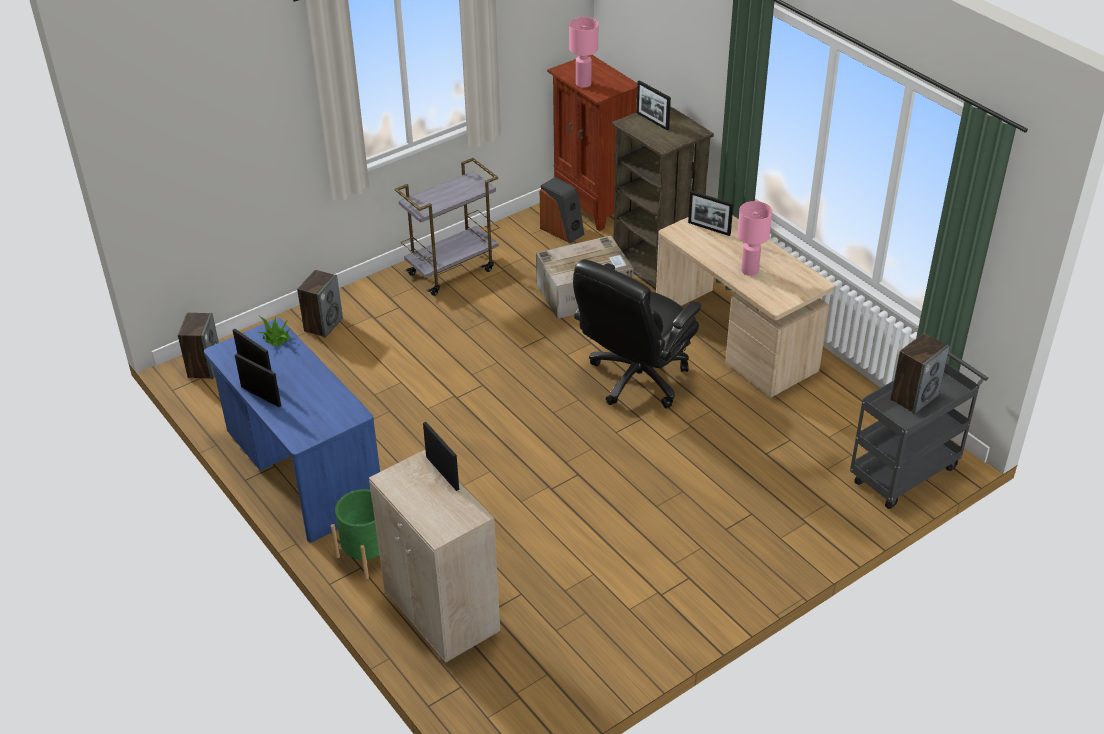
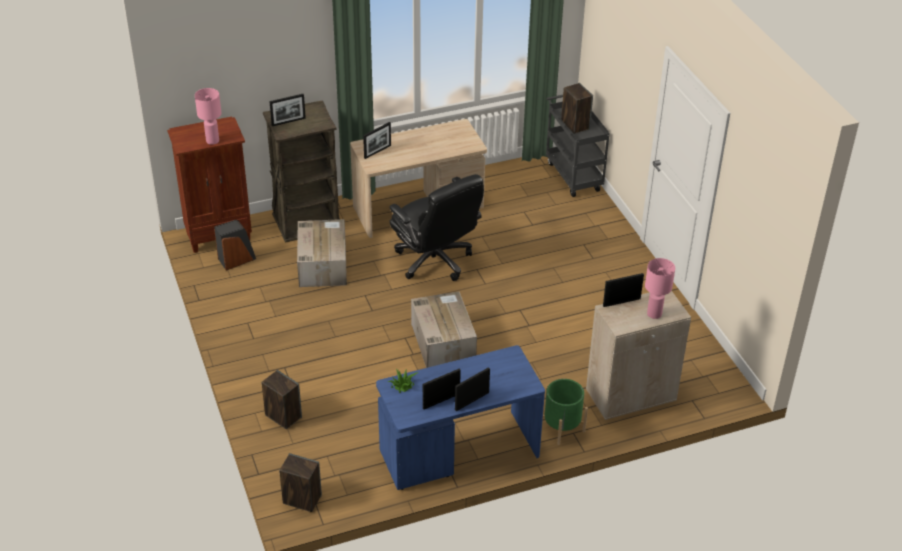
camera: 75 degrees left, 0 degrees up
grey cart [395,158,500,296] -> none
pink table lamp [737,201,772,276] -> pink table lamp moved to [645,258,675,319]
none -> cardboard box [411,291,477,368]

